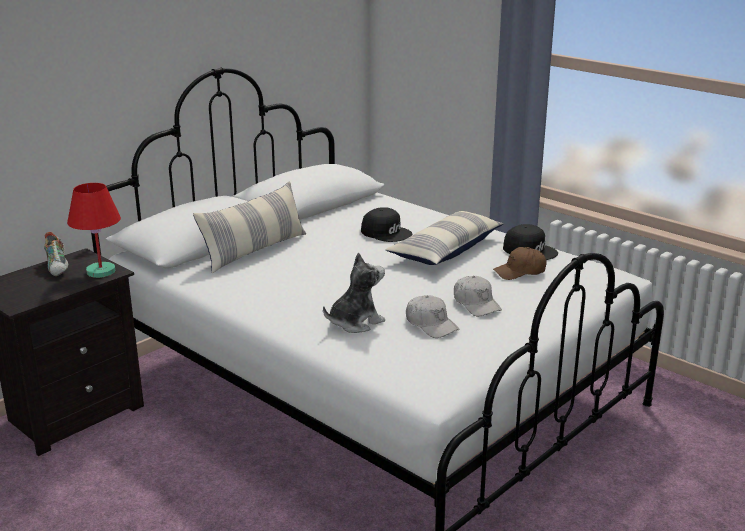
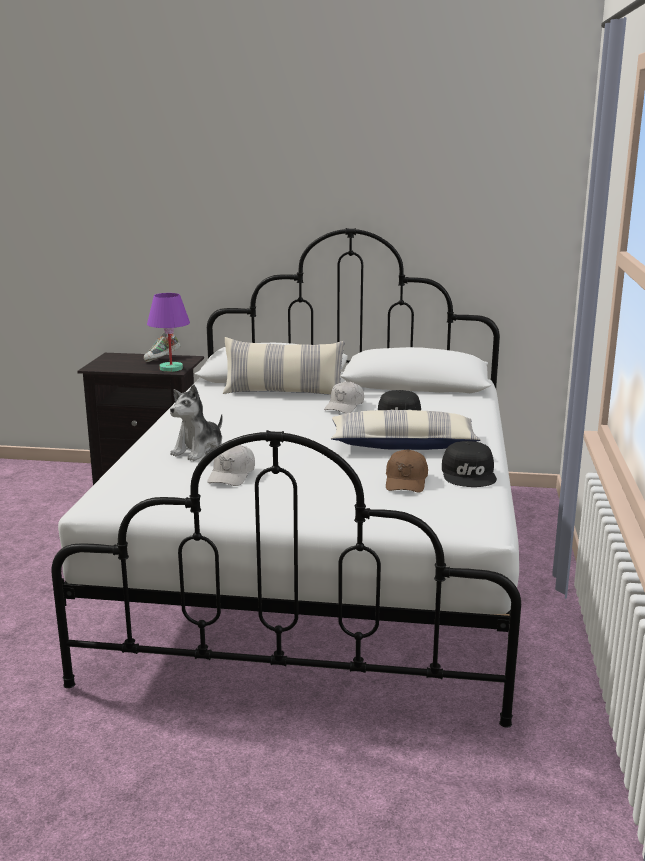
camera: 55 degrees right, 5 degrees down
red table lamp [67,183,121,278] -> purple table lamp [147,293,190,372]
plush toy [323,252,385,333] -> plush toy turned 105 degrees clockwise [170,384,223,461]
white cap [454,276,502,317] -> white cap moved to [324,381,364,413]
brown cap [493,247,547,280] -> brown cap turned 120 degrees counterclockwise [386,449,428,492]

